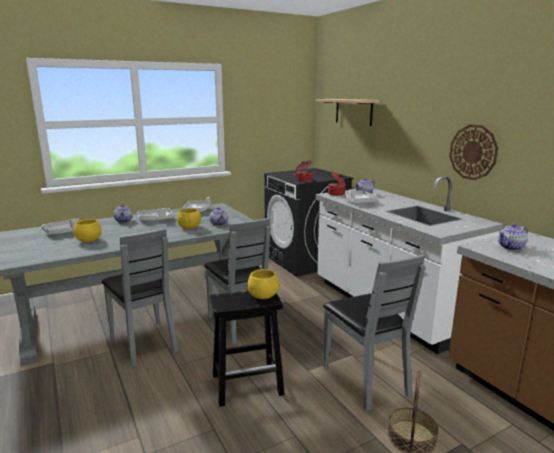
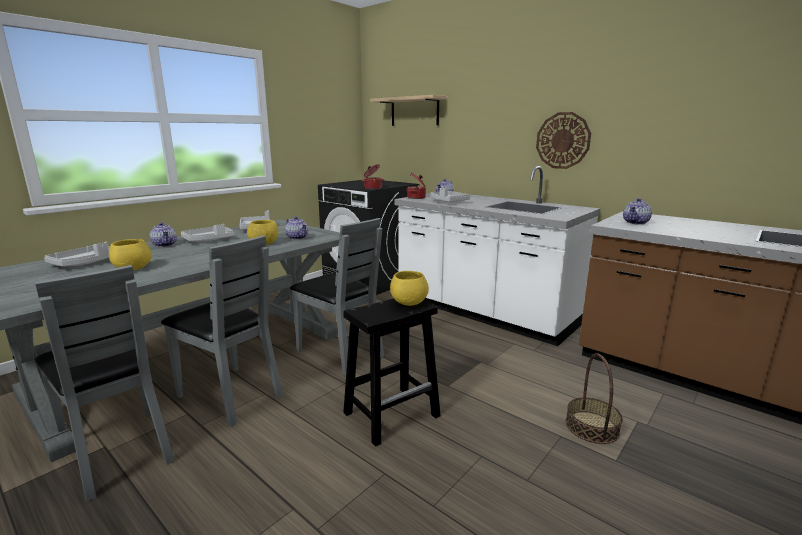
camera: 20 degrees left, 0 degrees up
grey chair [323,254,426,411] -> grey chair moved to [35,265,175,501]

